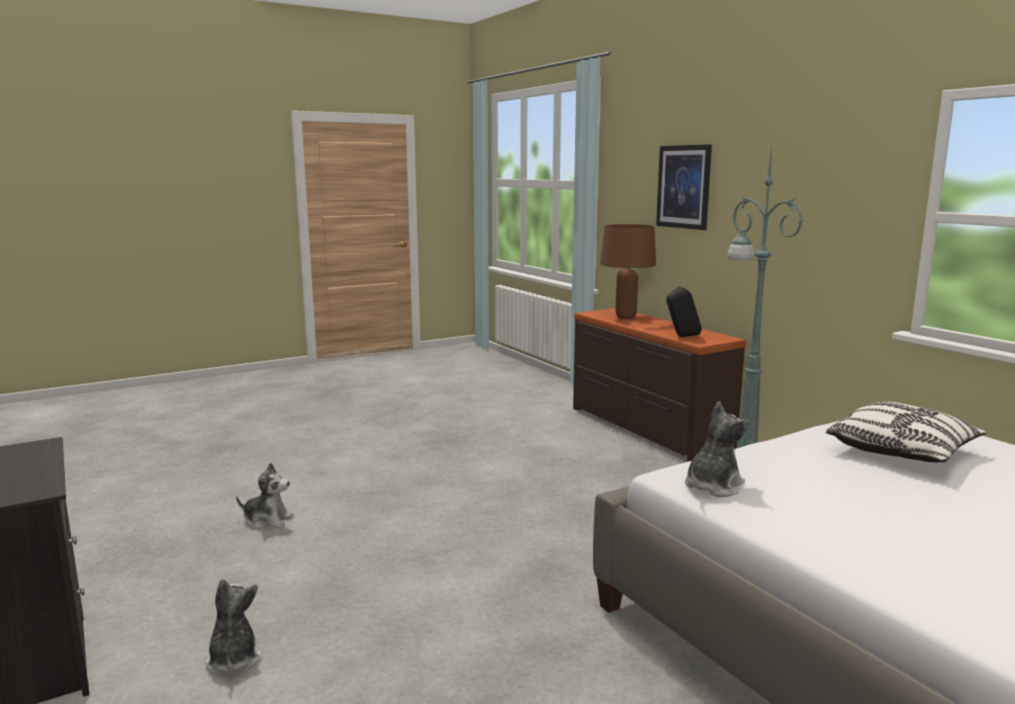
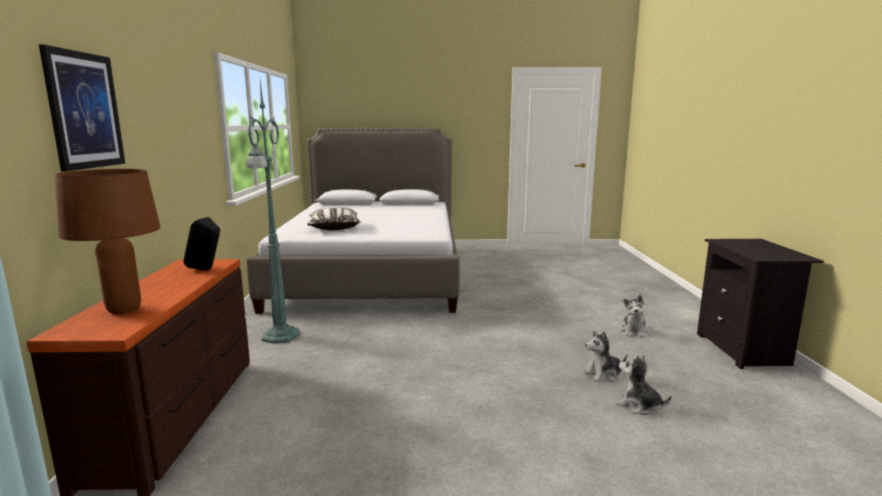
camera: 150 degrees left, 0 degrees up
plush toy [685,401,749,497] -> plush toy moved to [583,331,627,382]

